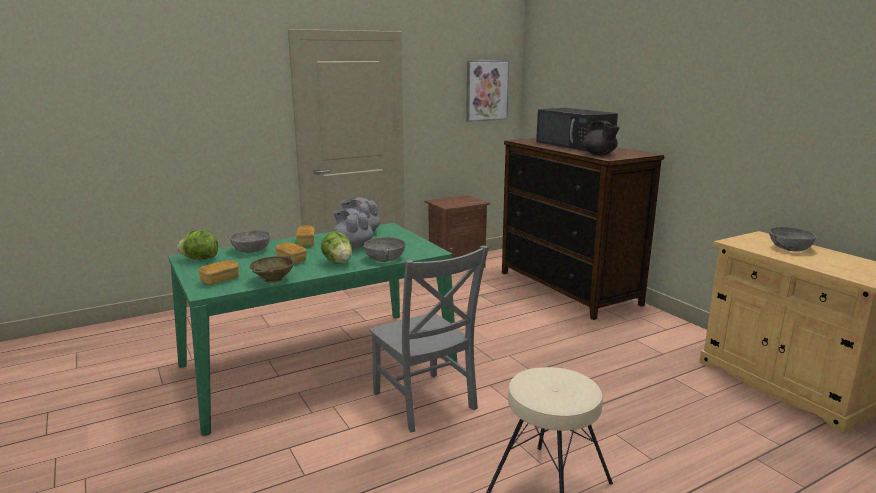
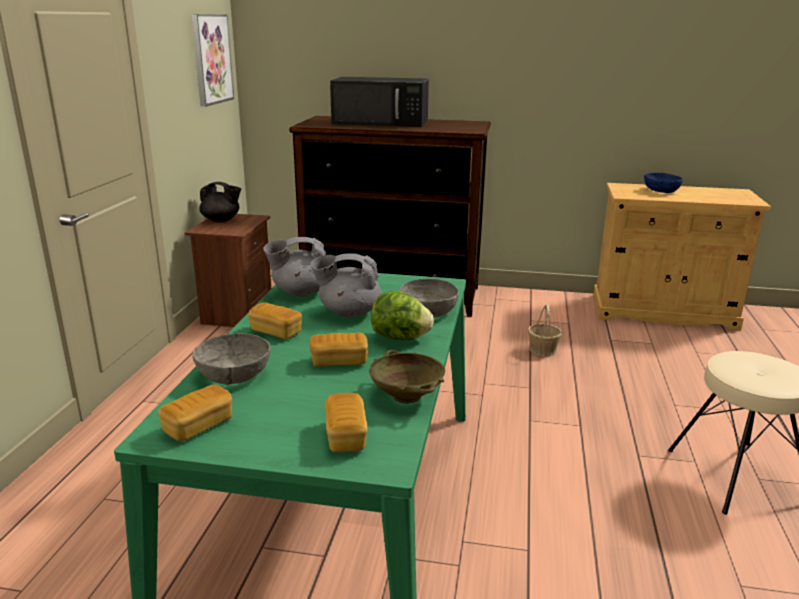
camera: 50 degrees left, 5 degrees up
lettuce [177,230,218,260] -> bread [158,385,232,441]
grey chair [369,245,489,432] -> none
black teapot [582,121,620,156] -> black teapot moved to [199,182,241,222]
grey bowl [769,227,816,252] -> blue bowl [644,173,683,193]
none -> basket [528,304,562,356]

